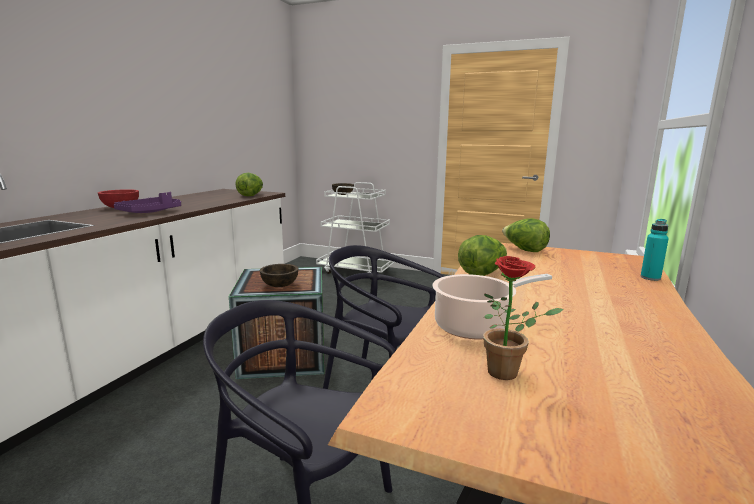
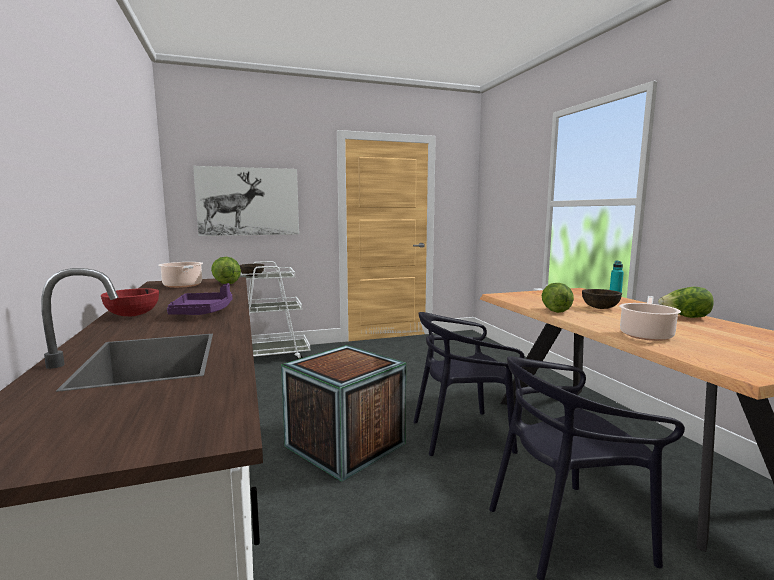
camera: 40 degrees left, 5 degrees down
brown bowl [260,264,299,287] -> brown bowl moved to [582,289,622,309]
potted plant [483,256,564,380] -> none
lettuce [502,218,550,252] -> lettuce moved to [658,287,713,318]
none -> cooking pot [158,262,203,288]
none -> picture [193,166,299,236]

